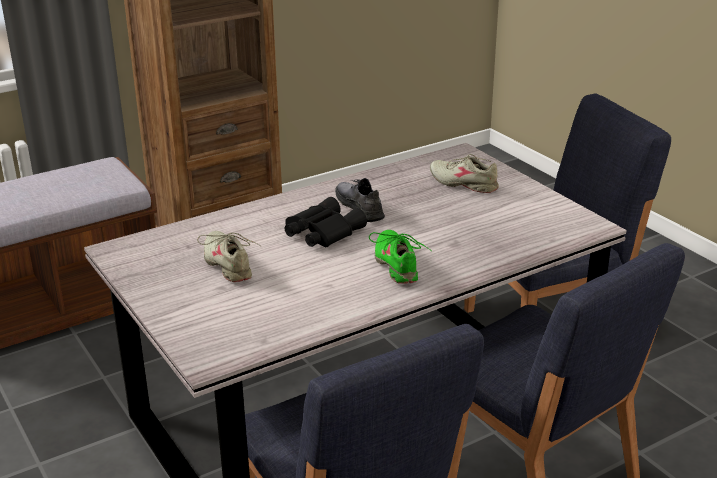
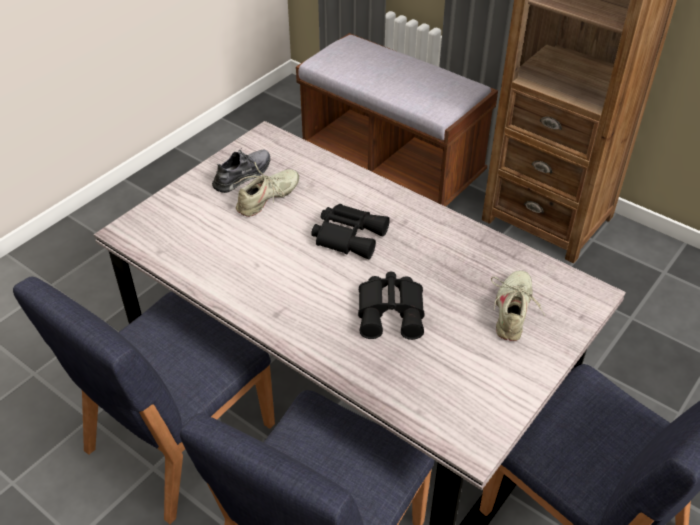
camera: 70 degrees right, 15 degrees up
grey shoe [335,178,385,222] -> grey shoe moved to [212,149,270,193]
green shoe [369,230,431,284] -> none
none -> black binoculars [358,272,424,340]

